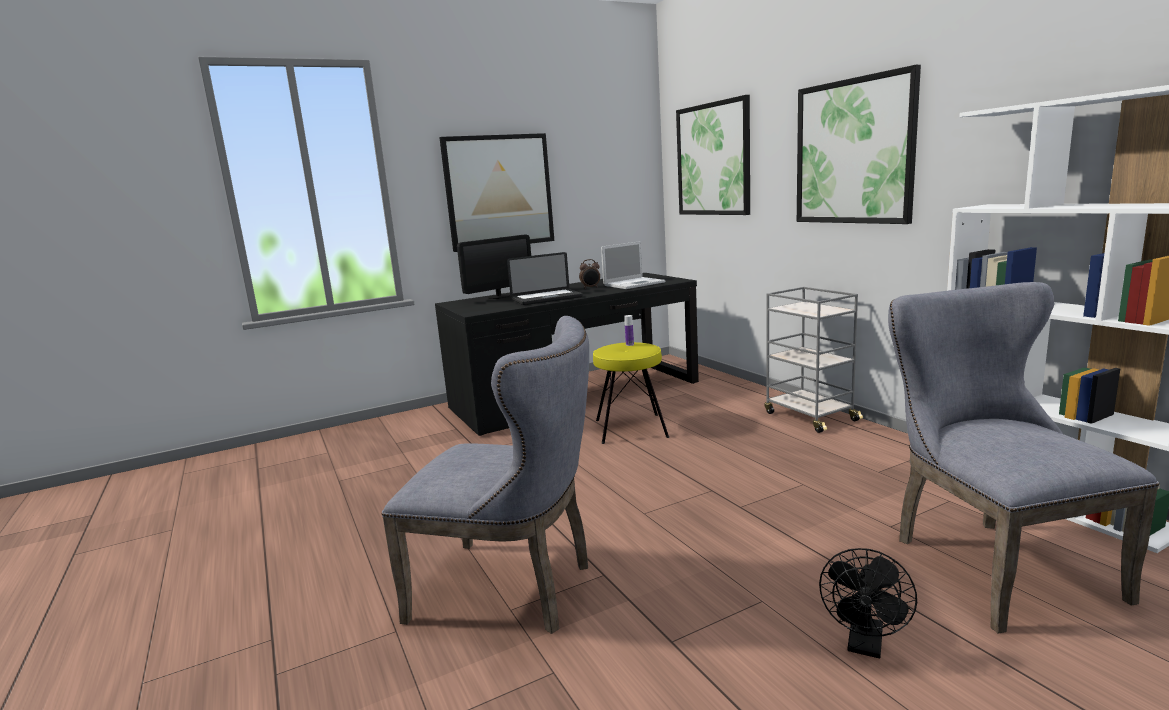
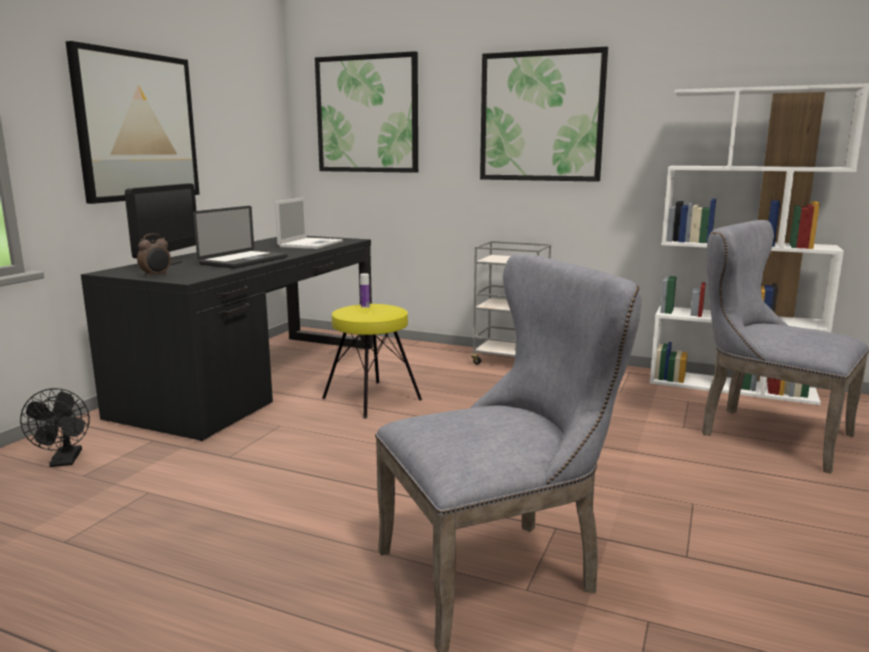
camera: 40 degrees left, 0 degrees up
alarm clock [579,259,600,288] -> alarm clock moved to [137,233,171,278]
black fan [819,548,917,658] -> black fan moved to [20,388,90,467]

